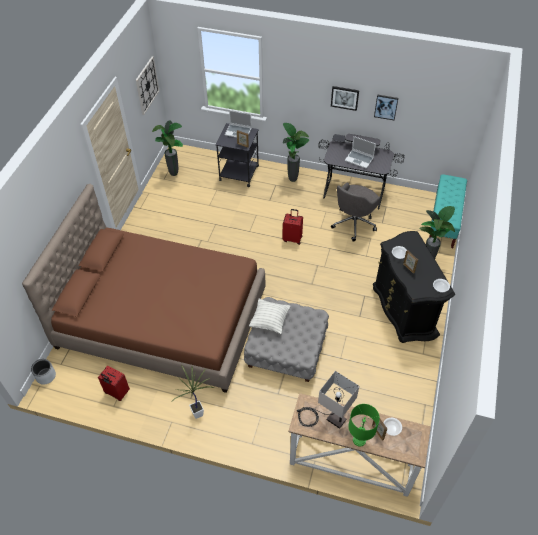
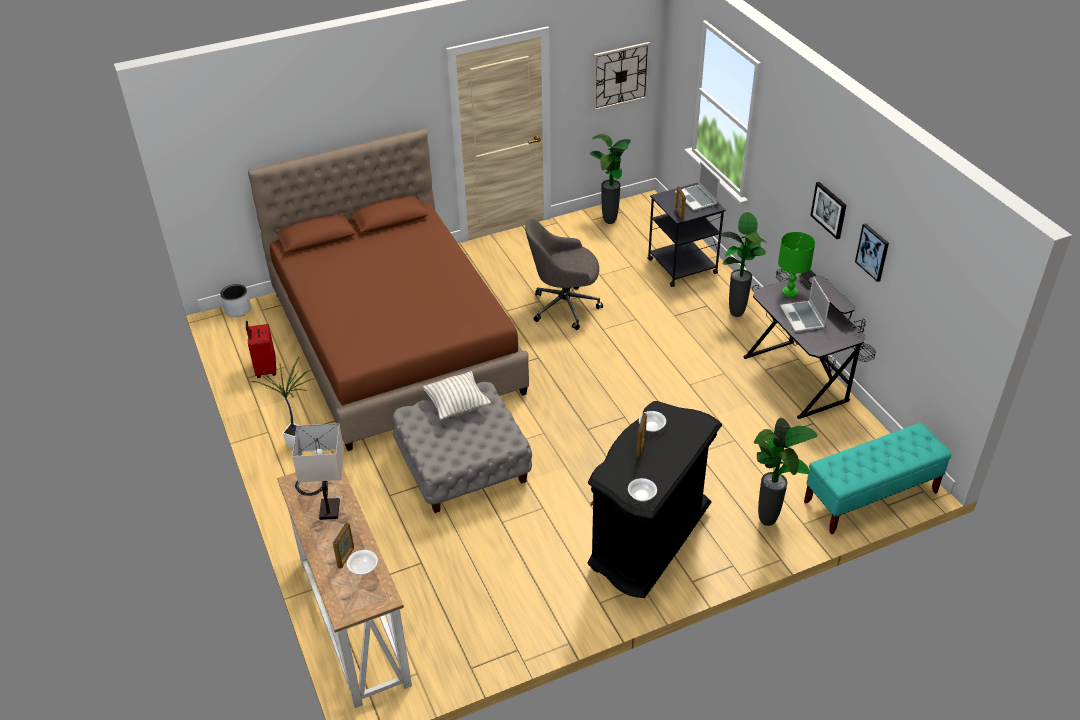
camera: 50 degrees right, 10 degrees down
red suitcase [282,209,303,245] -> none
grey office chair [331,182,380,242] -> grey office chair moved to [525,218,603,330]
green table lamp [348,404,380,447] -> green table lamp moved to [778,232,815,297]

